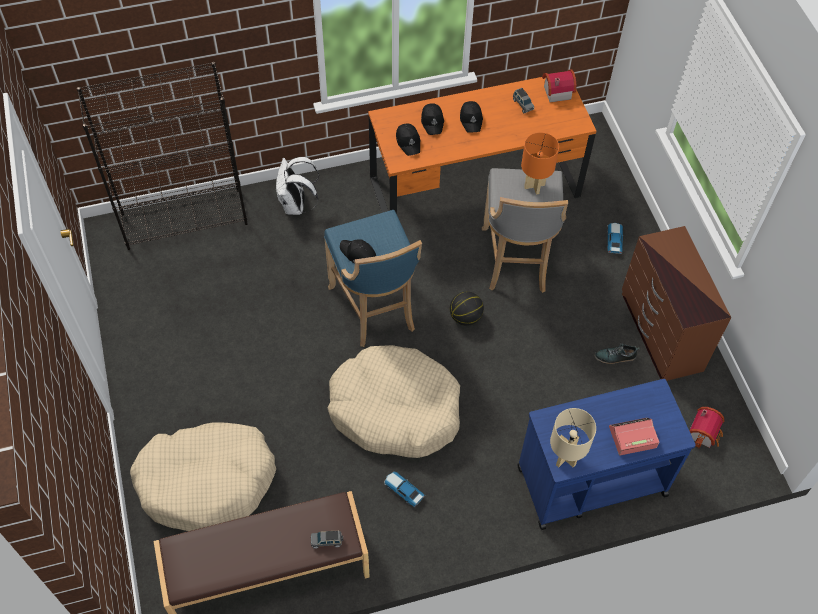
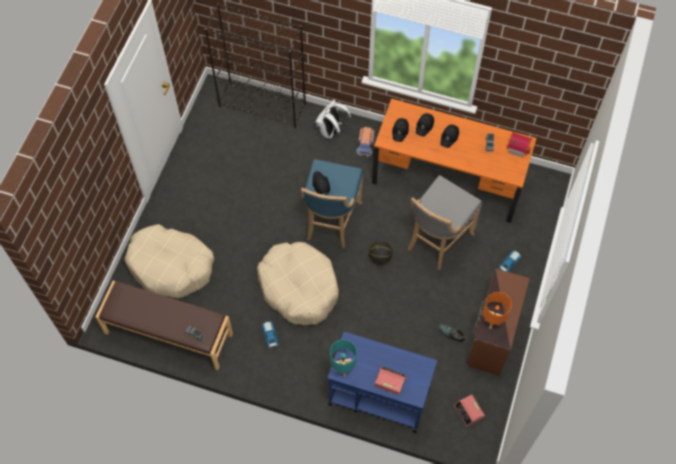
camera: 35 degrees right, 5 degrees up
orange table lamp [521,132,559,194] -> orange table lamp moved to [483,292,512,329]
beige table lamp [550,408,596,468] -> turquoise table lamp [330,340,357,376]
toy house [689,407,724,449] -> alarm clock [454,395,485,427]
none -> toy truck [357,127,375,157]

